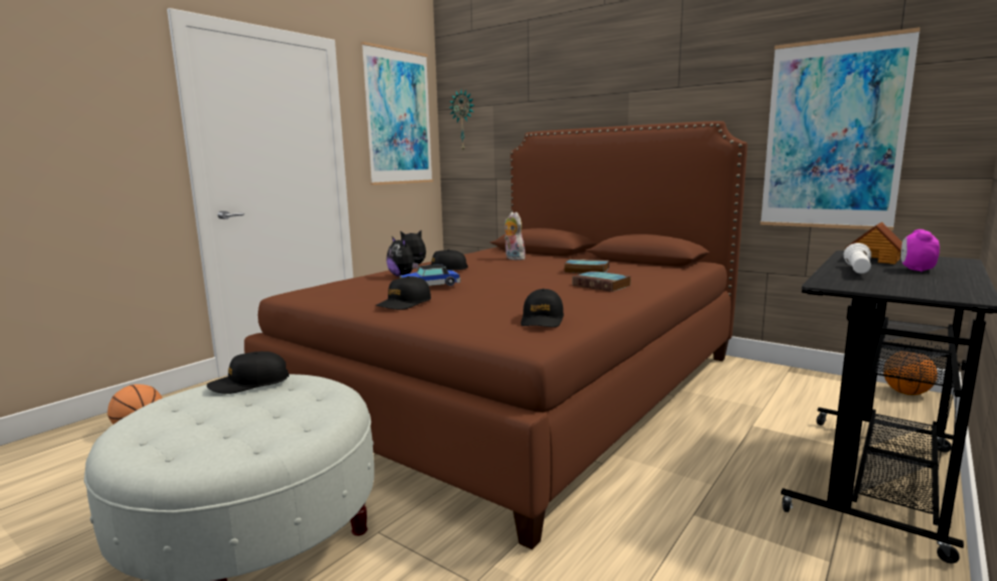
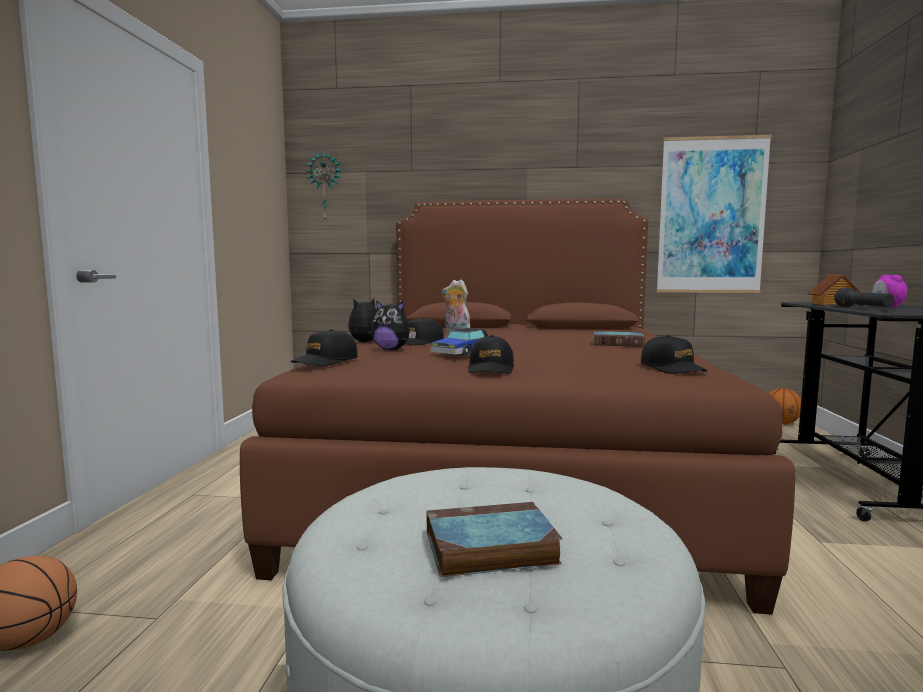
camera: 30 degrees left, 5 degrees down
black cap [207,351,289,394] -> black cap moved to [291,329,358,366]
picture [361,42,433,185] -> none
book [564,259,609,273] -> book moved to [427,502,563,577]
white flashlight [844,243,871,274] -> black flashlight [834,288,895,307]

